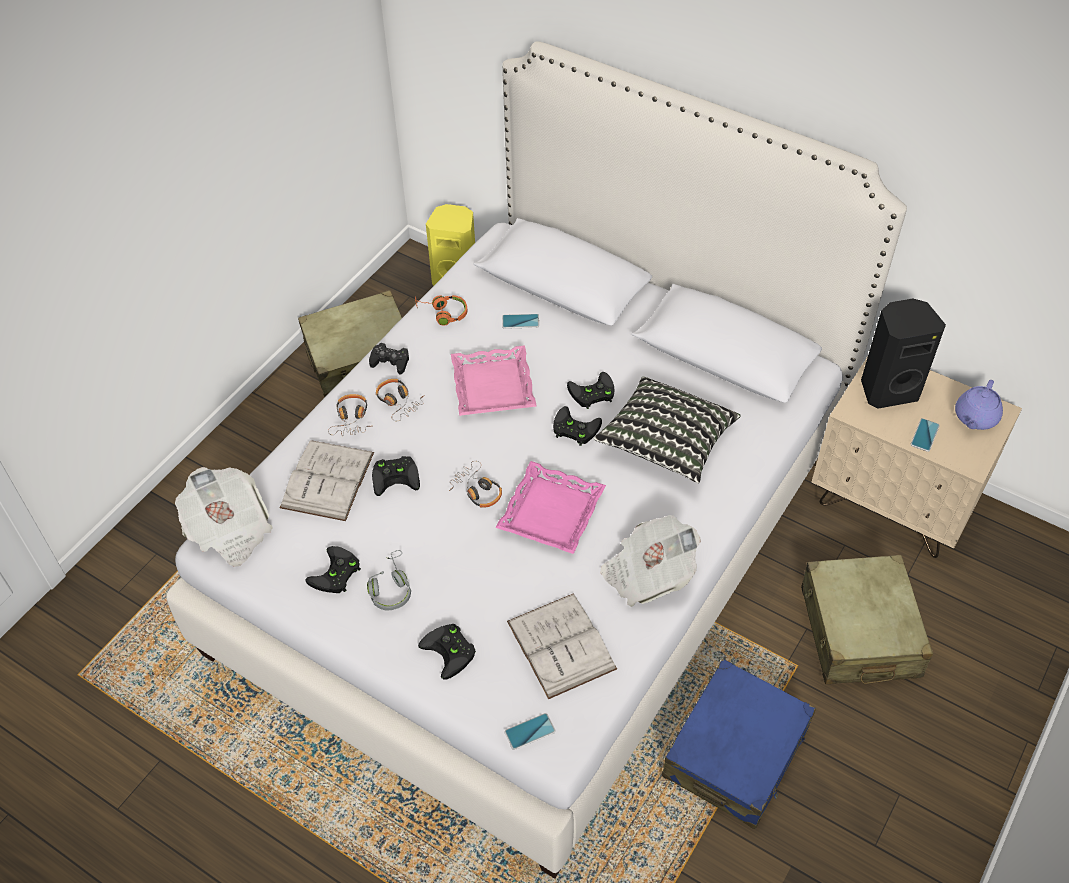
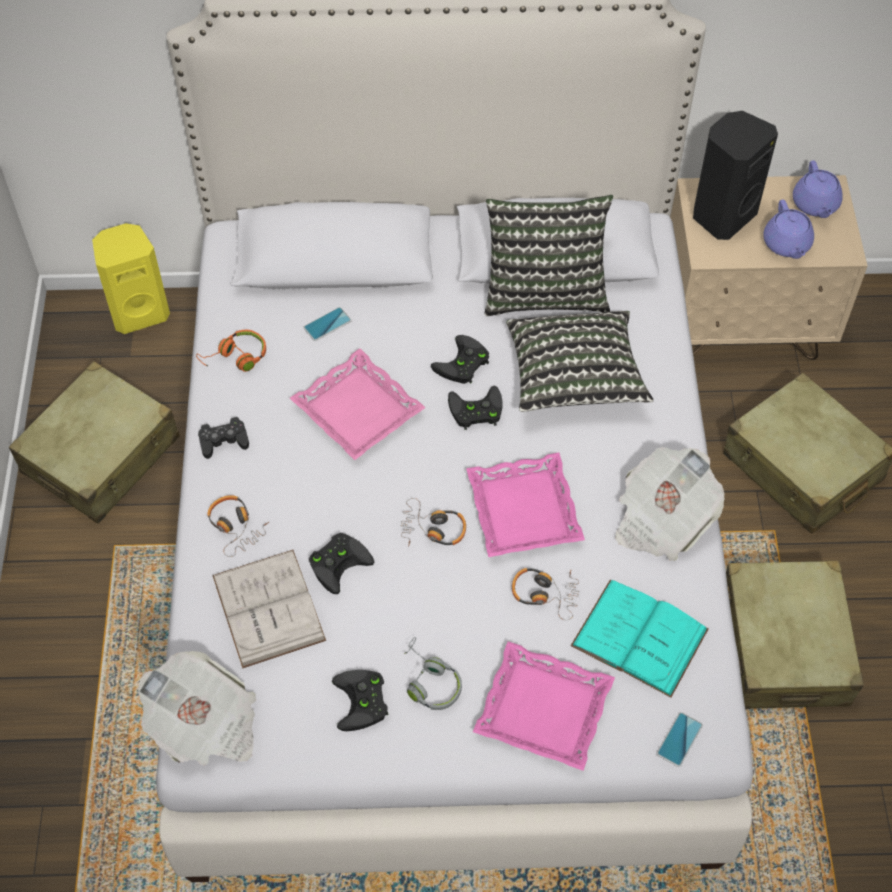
camera: 35 degrees left, 5 degrees up
headphones [376,379,425,421] -> headphones moved to [512,568,579,620]
black game controller [418,624,476,679] -> pink tray [473,641,615,771]
white book [507,593,617,699] -> turquoise book [571,580,709,698]
blue suitcase [662,659,816,829] -> beige suitcase [726,560,864,709]
phone [911,418,940,452] -> purple teapot [763,200,814,259]
none -> pillow [484,195,613,316]

